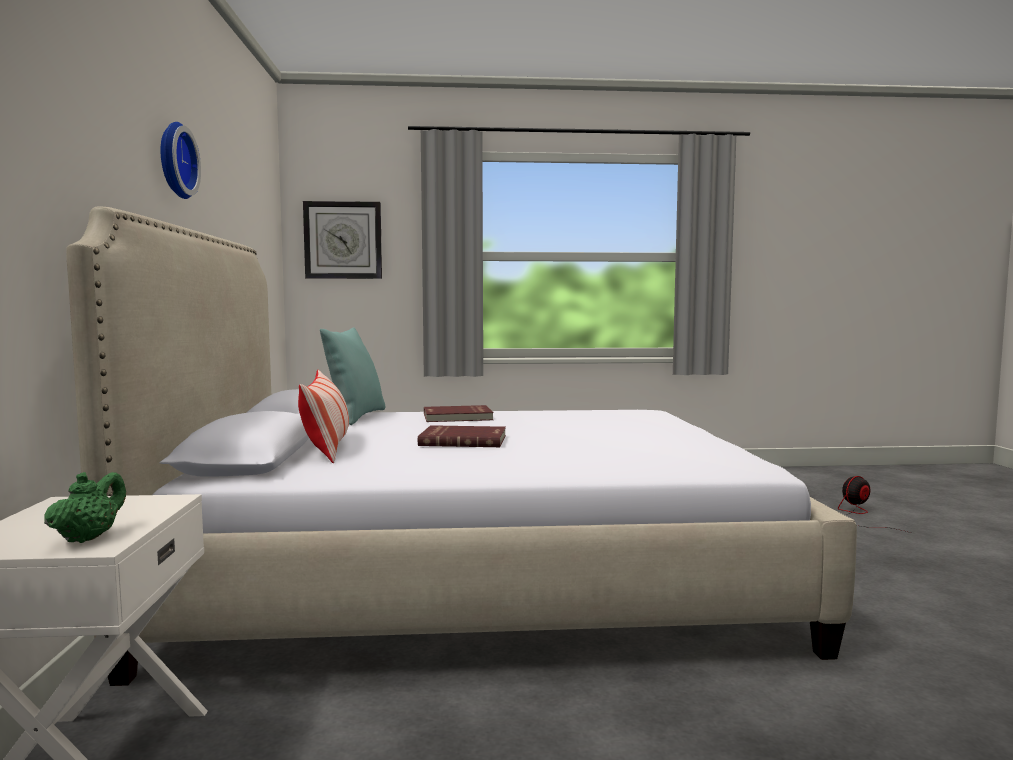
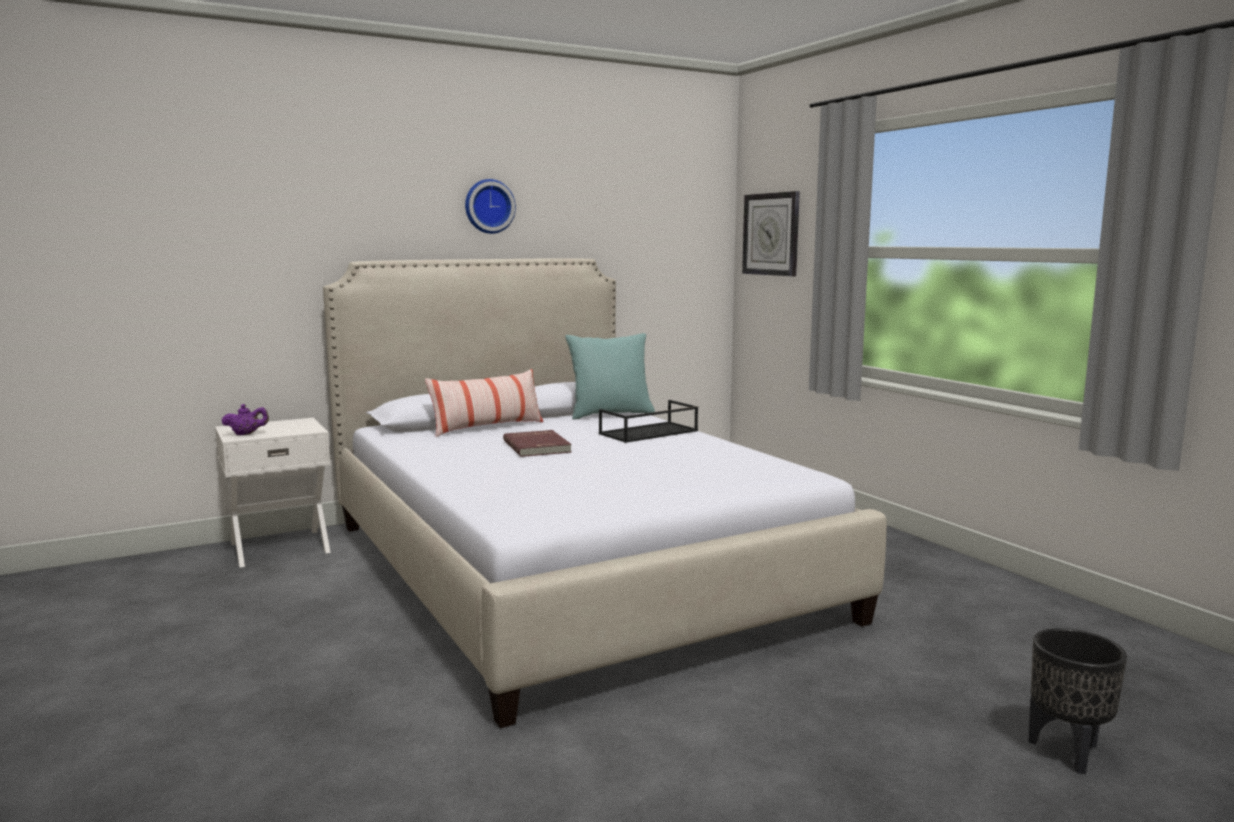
camera: 65 degrees right, 5 degrees up
green teapot [44,472,126,543] -> purple teapot [222,404,269,435]
red book [424,405,494,422] -> black tray [599,400,698,443]
fan [838,476,911,533] -> black planter [1028,628,1127,774]

